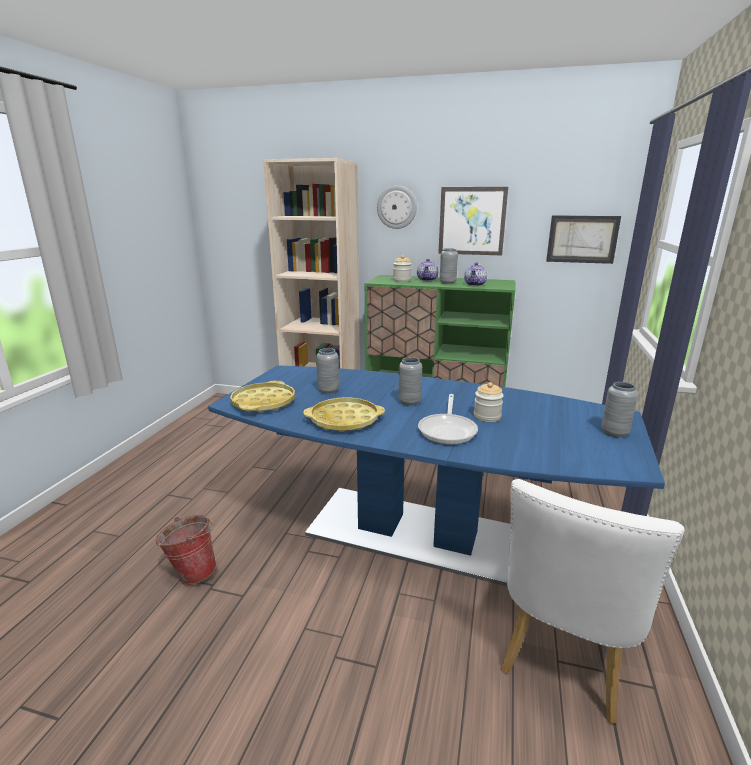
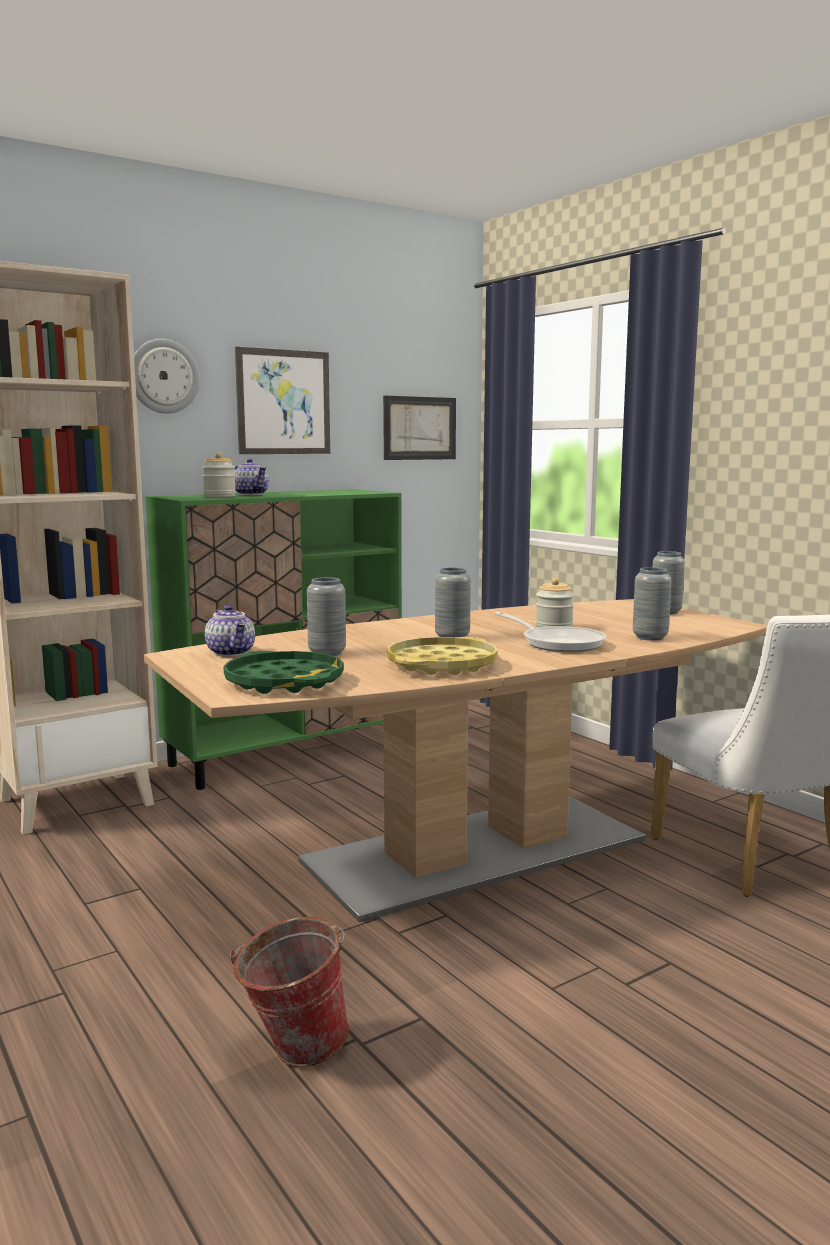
camera: 50 degrees left, 10 degrees down
blue dining table [208,365,665,586] -> brown dining table [144,599,768,923]
yellow tray [230,381,295,412] -> green tray [223,651,344,694]
grey vase [440,248,458,284] -> grey vase moved to [633,567,672,641]
teapot [464,262,487,286] -> teapot moved to [205,605,255,657]

